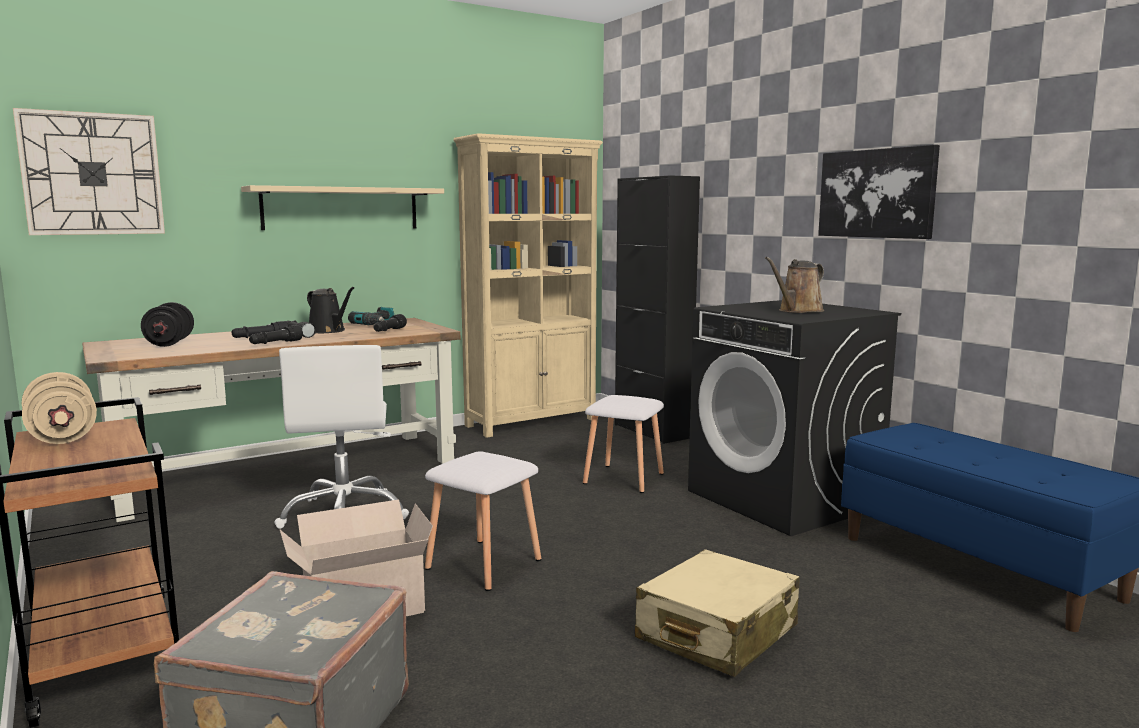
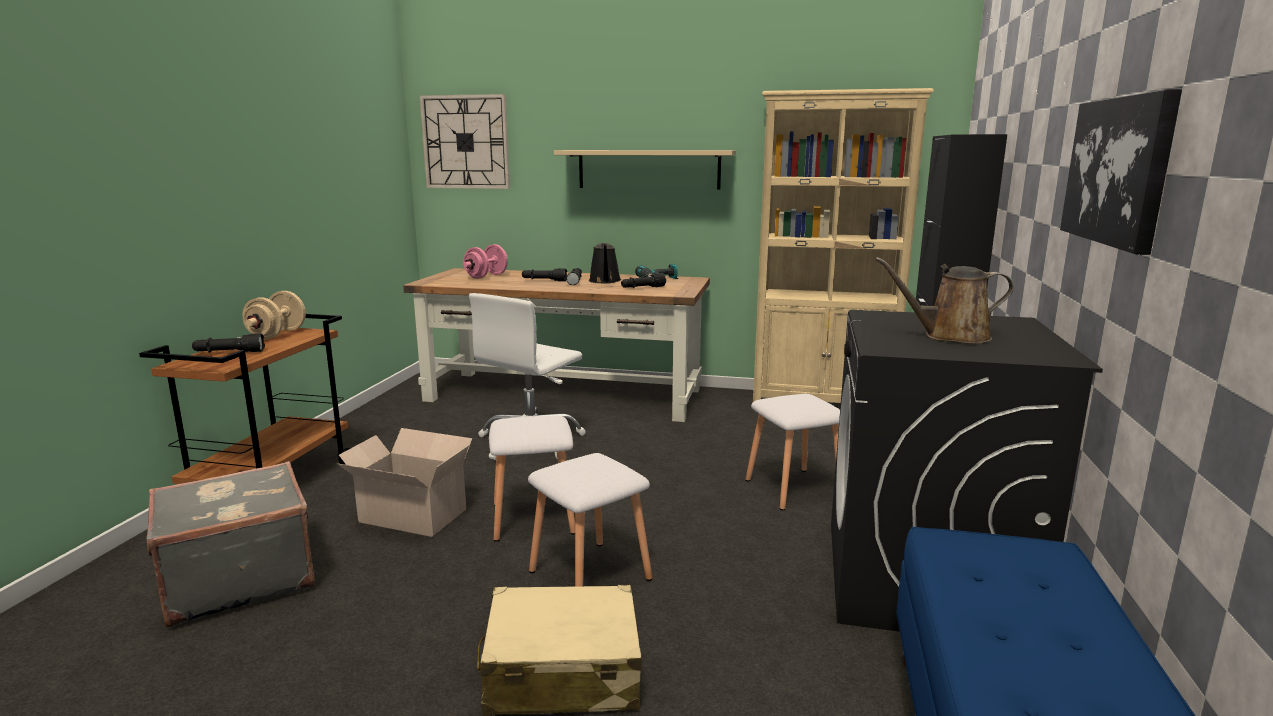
camera: 45 degrees right, 5 degrees up
black dumbbell [141,302,194,347] -> pink dumbbell [463,244,508,279]
black flashlight [249,325,303,344] -> black flashlight moved to [192,333,265,353]
none -> white stool [528,453,652,586]

